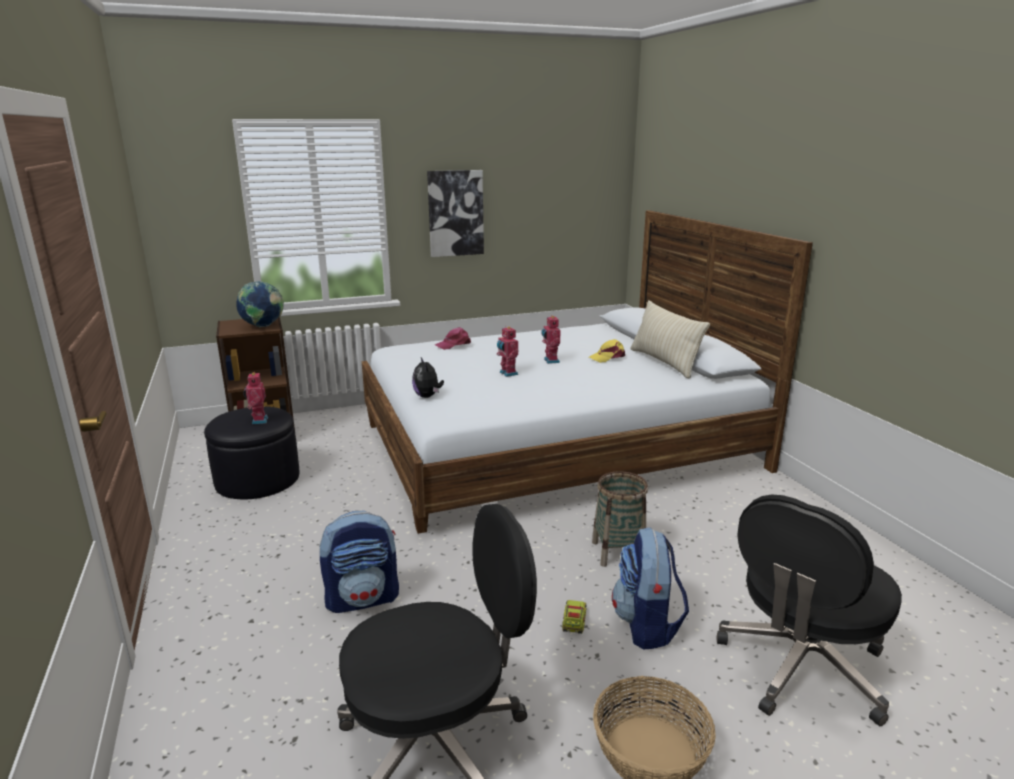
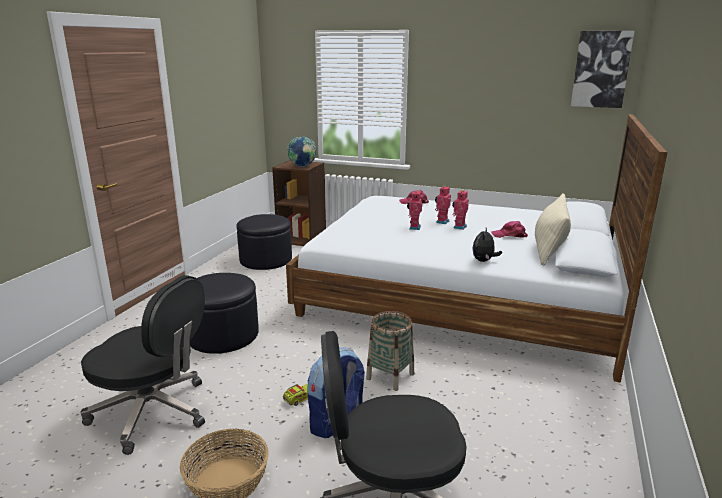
camera: 40 degrees right, 0 degrees up
toy robot [243,371,268,424] -> toy robot moved to [435,185,451,224]
backpack [319,511,399,613] -> black ottoman [190,273,259,354]
plush toy [412,357,444,398] -> plush toy moved to [473,228,502,262]
picture [427,170,484,257] -> picture moved to [571,31,634,108]
yellow cap [589,339,625,363] -> pink cap [491,221,528,238]

